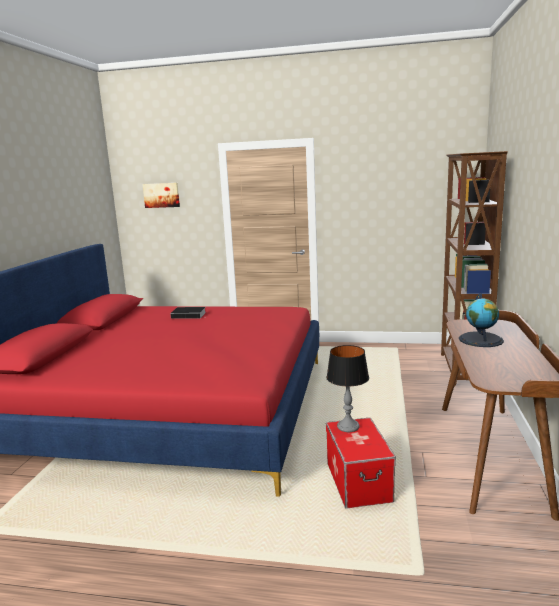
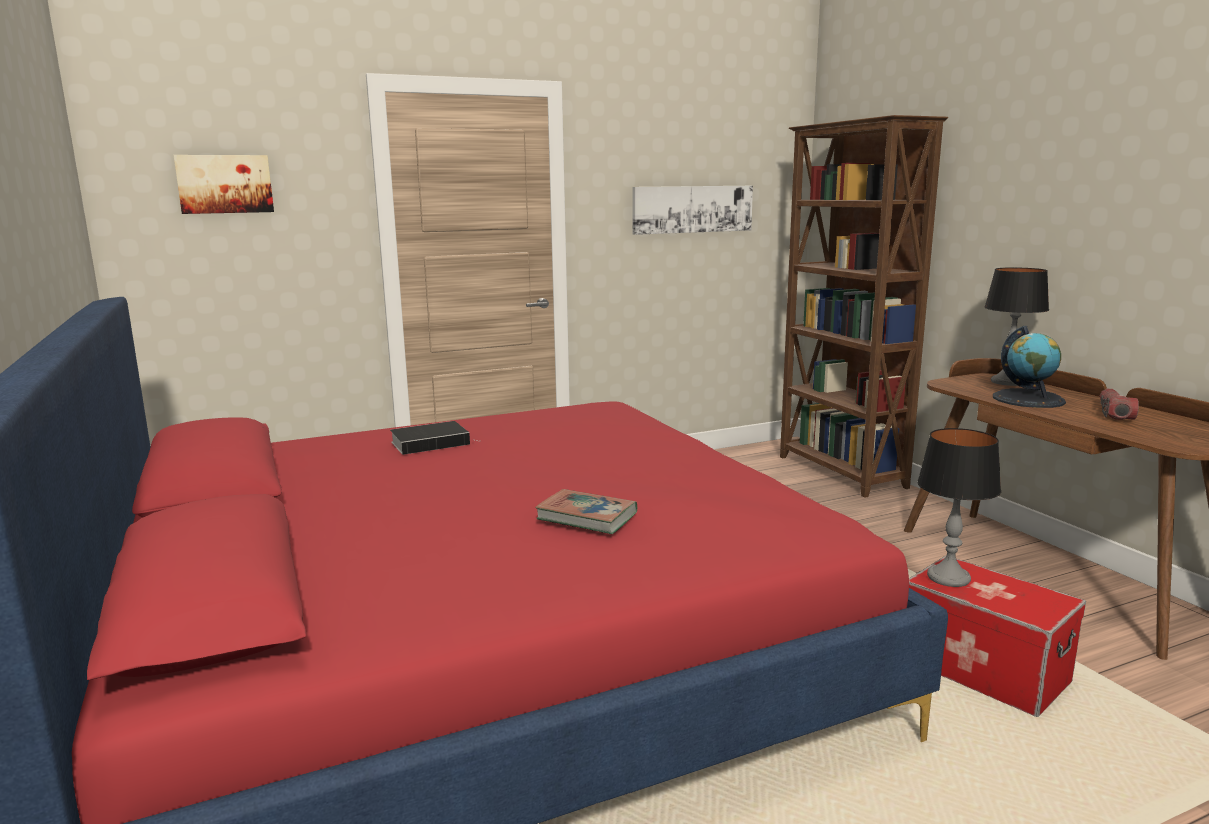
camera: 35 degrees left, 0 degrees up
none -> book [535,489,637,534]
none -> picture [632,186,753,235]
none -> table lamp [984,267,1049,386]
none -> flashlight [1100,388,1139,420]

